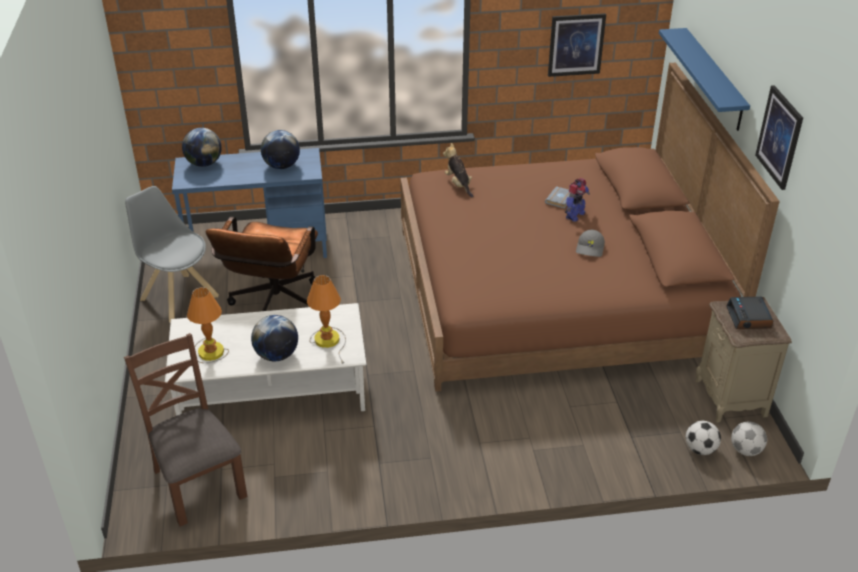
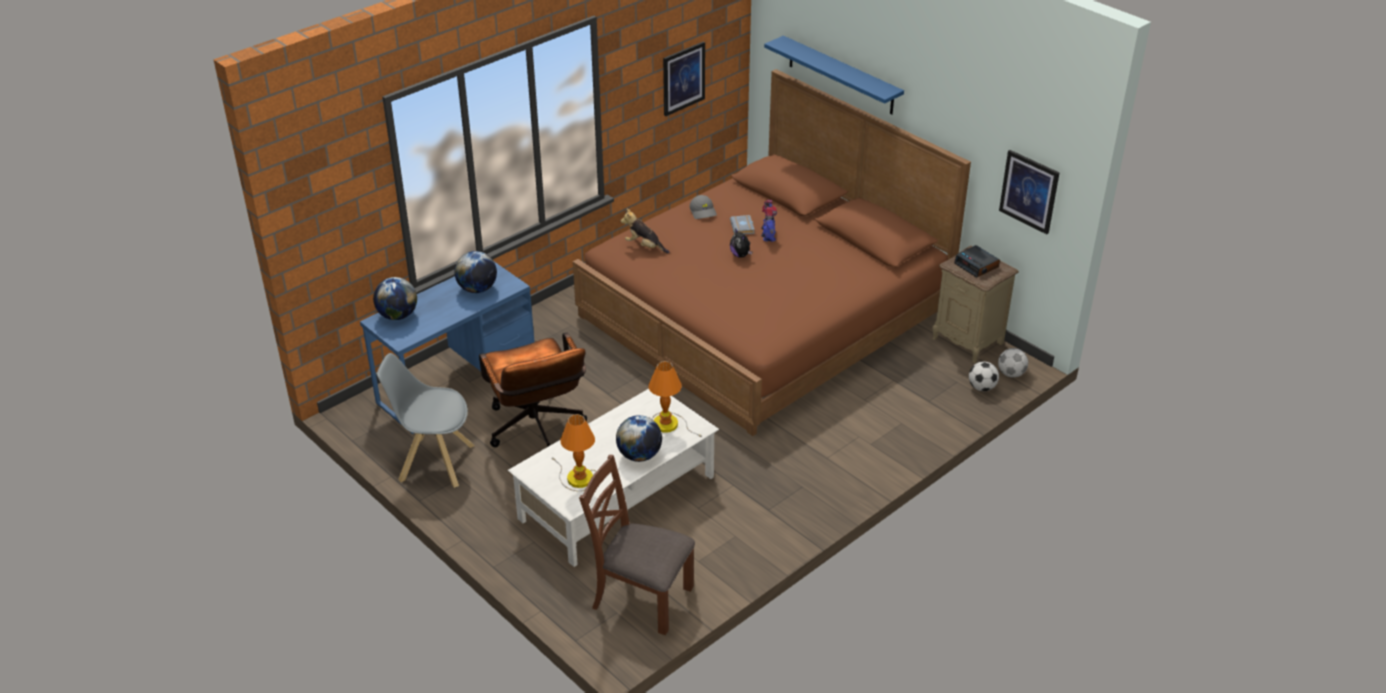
camera: 35 degrees left, 0 degrees up
grey cap [576,230,605,257] -> grey cap moved to [690,195,717,219]
picture [755,85,803,190] -> picture moved to [999,150,1060,234]
none -> plush toy [730,228,752,258]

